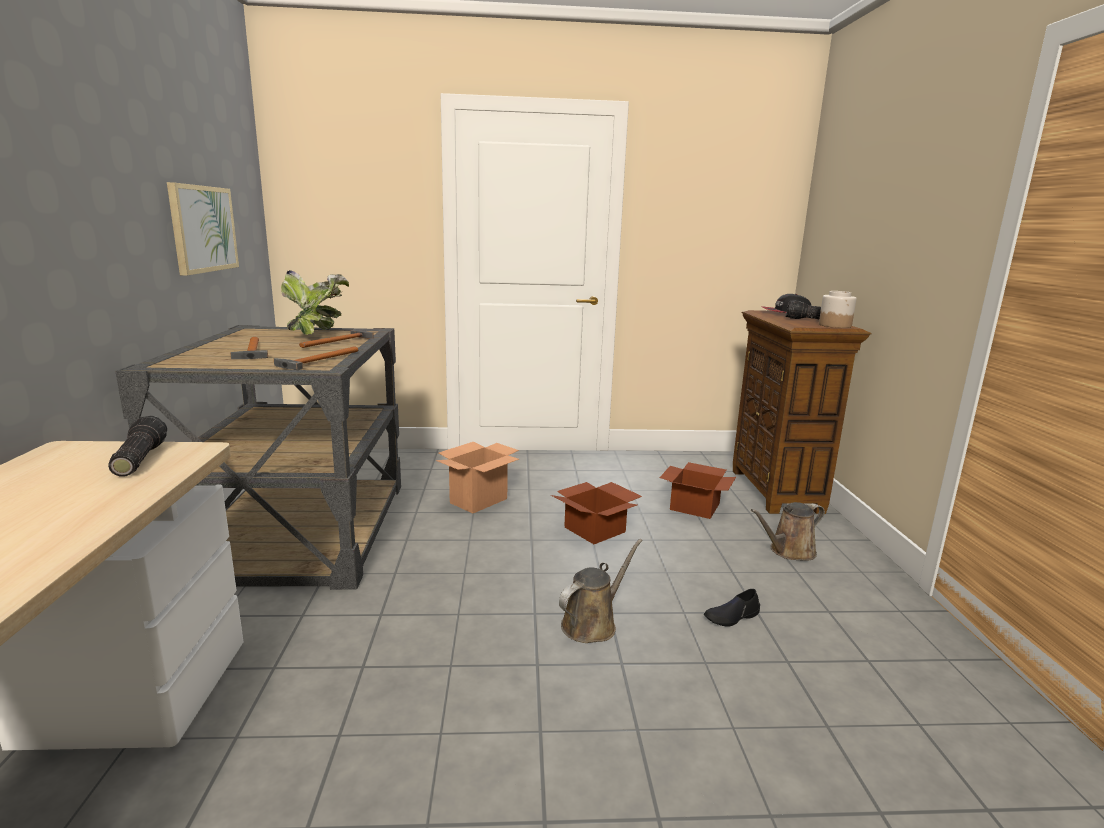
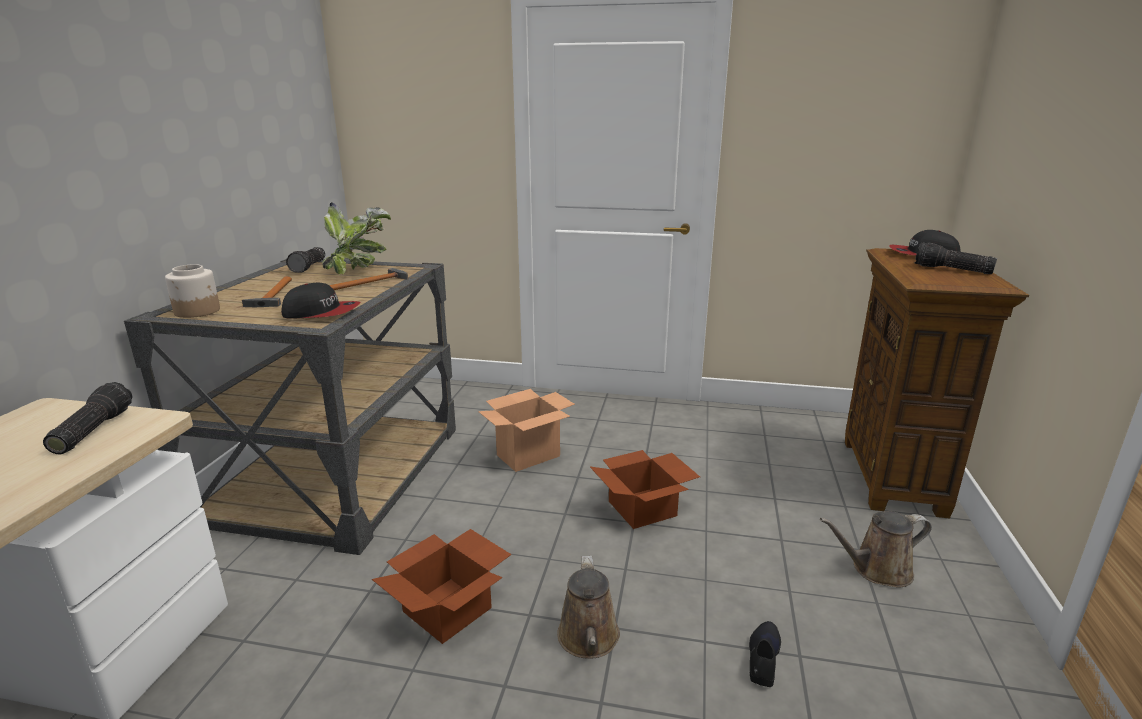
camera: 15 degrees right, 5 degrees up
picture [167,182,239,276] -> none
hammer [274,346,358,370] -> cap [281,283,360,319]
brown watering can [559,539,643,643] -> brown watering can turned 120 degrees clockwise [557,556,620,659]
cardboard box [659,462,736,519] -> cardboard box moved to [372,529,512,644]
black shoe [704,589,760,627] -> black shoe turned 120 degrees clockwise [749,621,781,687]
jar [819,291,856,328] -> jar moved to [165,264,220,318]
none -> flashlight [286,247,326,273]

